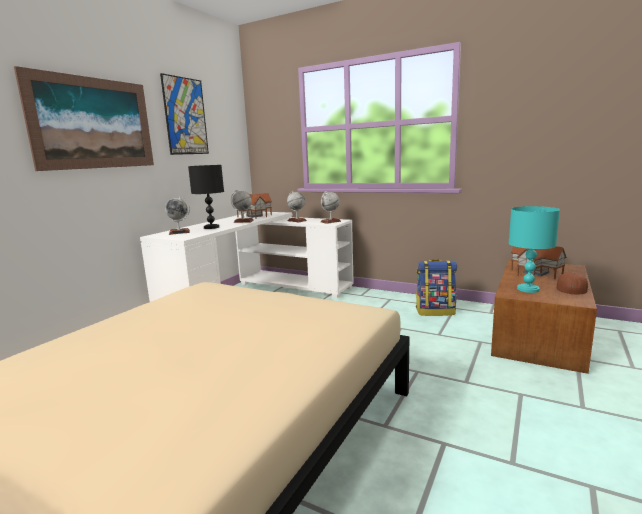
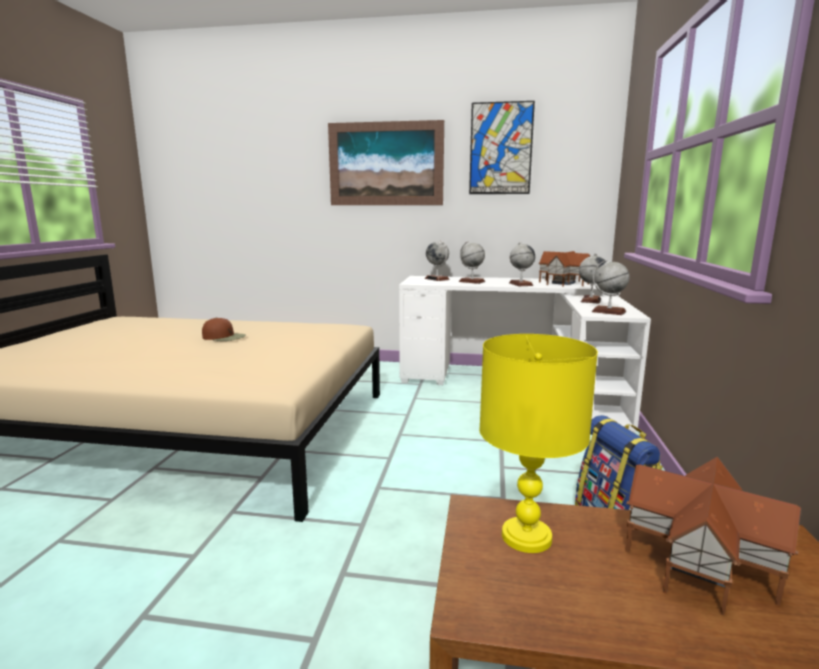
camera: 70 degrees right, 0 degrees up
black table lamp [188,165,224,229] -> globe [459,241,485,284]
turquoise table lamp [509,206,560,293] -> yellow table lamp [479,334,598,553]
brown cap [557,272,589,294] -> brown cap moved to [202,318,246,341]

